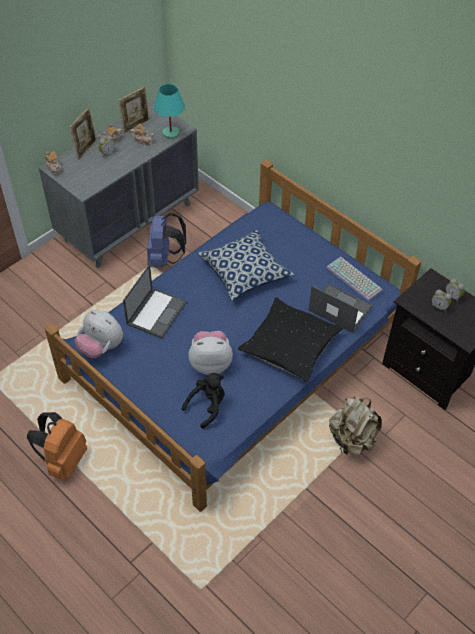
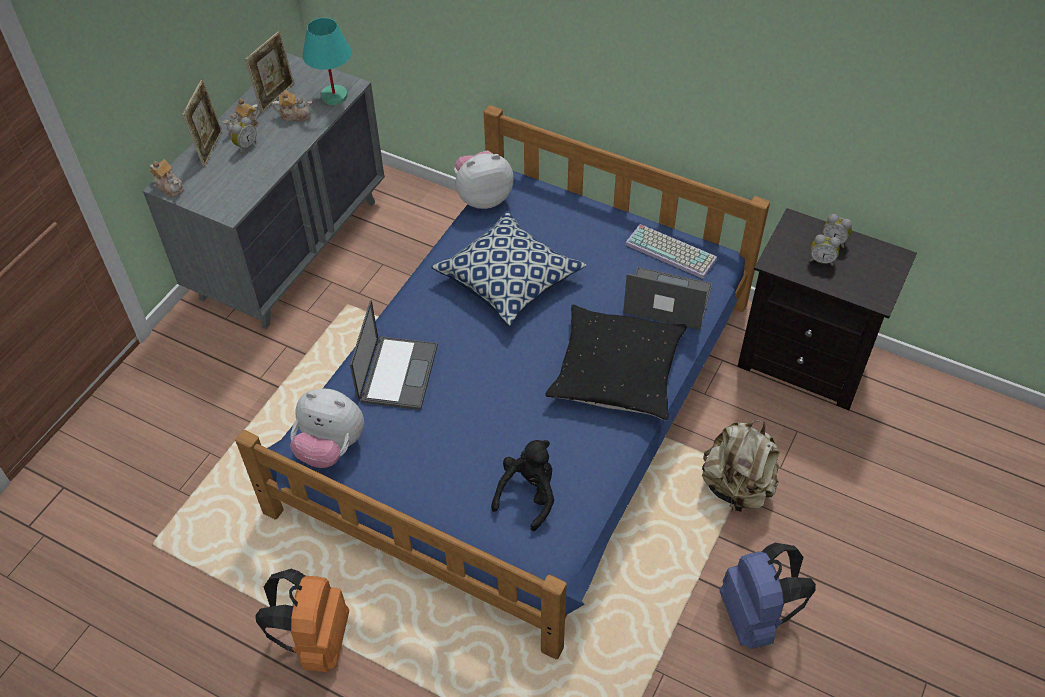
camera: 15 degrees left, 0 degrees up
blue backpack [147,213,186,267] -> blue backpack moved to [720,543,816,649]
plush toy [188,331,233,375] -> plush toy moved to [454,151,514,209]

